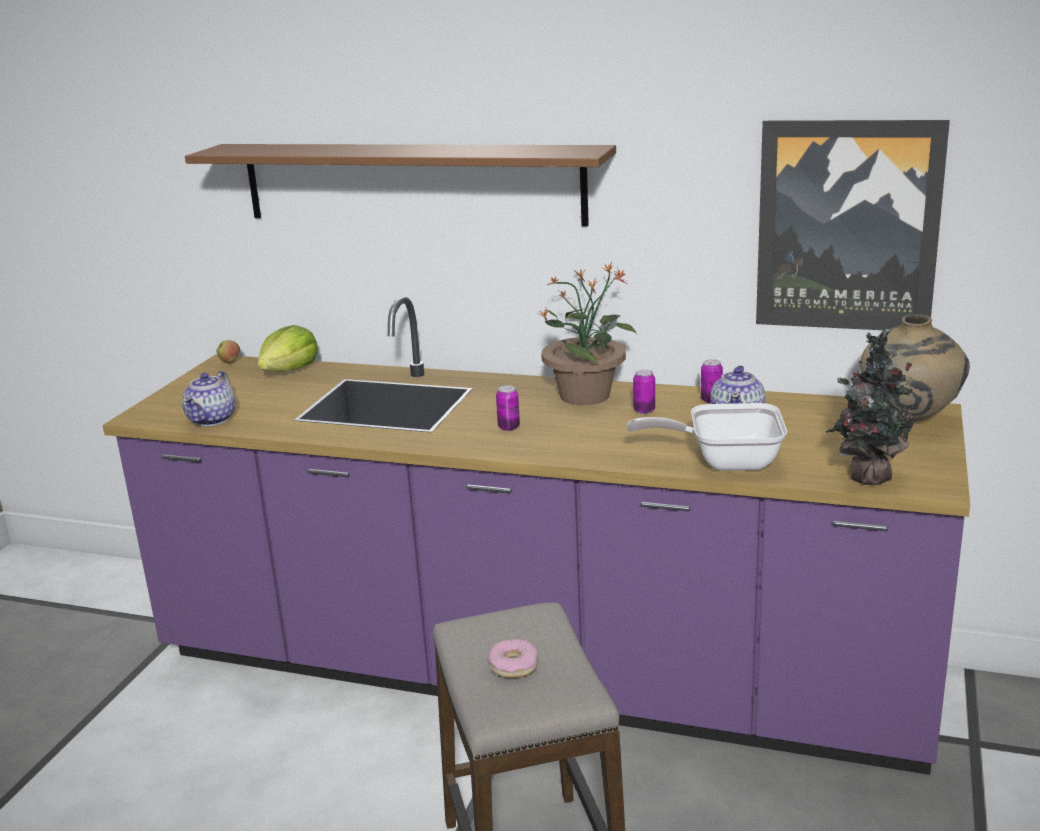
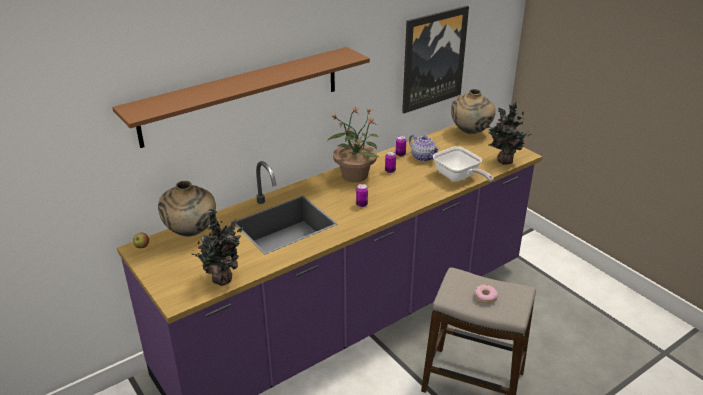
camera: 55 degrees left, 10 degrees up
teapot [182,371,235,426] -> potted plant [191,209,243,286]
lettuce [257,325,318,372] -> beige vase [158,181,216,237]
frying pan [627,403,787,471] -> frying pan turned 75 degrees counterclockwise [433,146,494,182]

